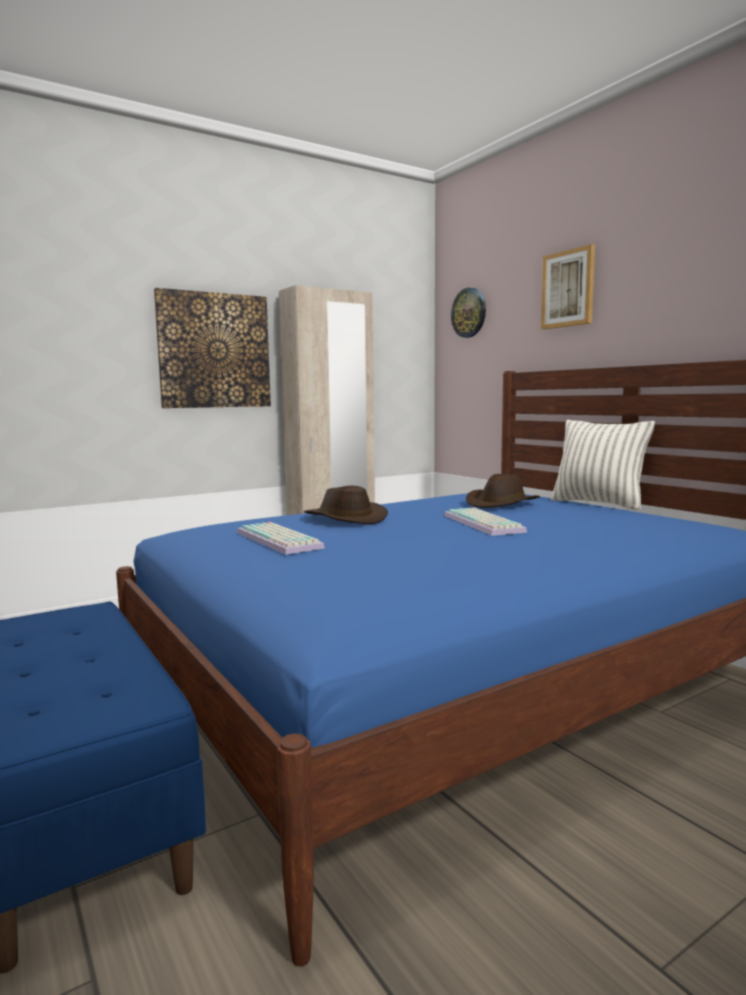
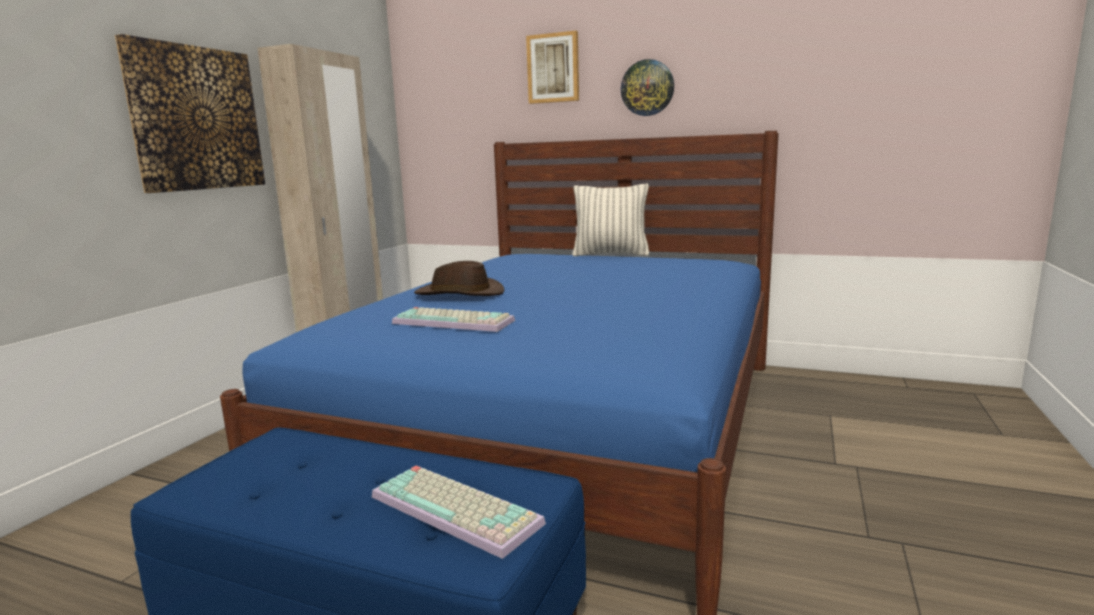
camera: 35 degrees left, 5 degrees up
keyboard [444,507,527,536] -> keyboard moved to [372,466,546,559]
wall clock [451,288,486,338] -> wall clock moved to [621,59,674,116]
brown hat [466,474,540,508] -> none

